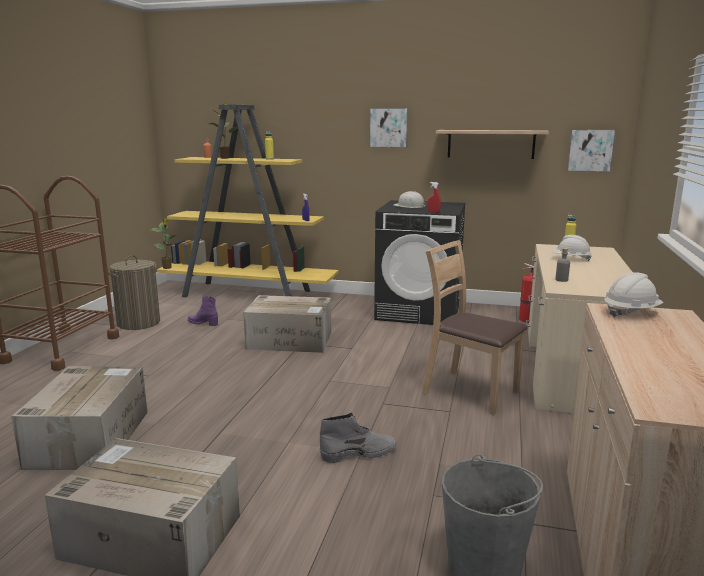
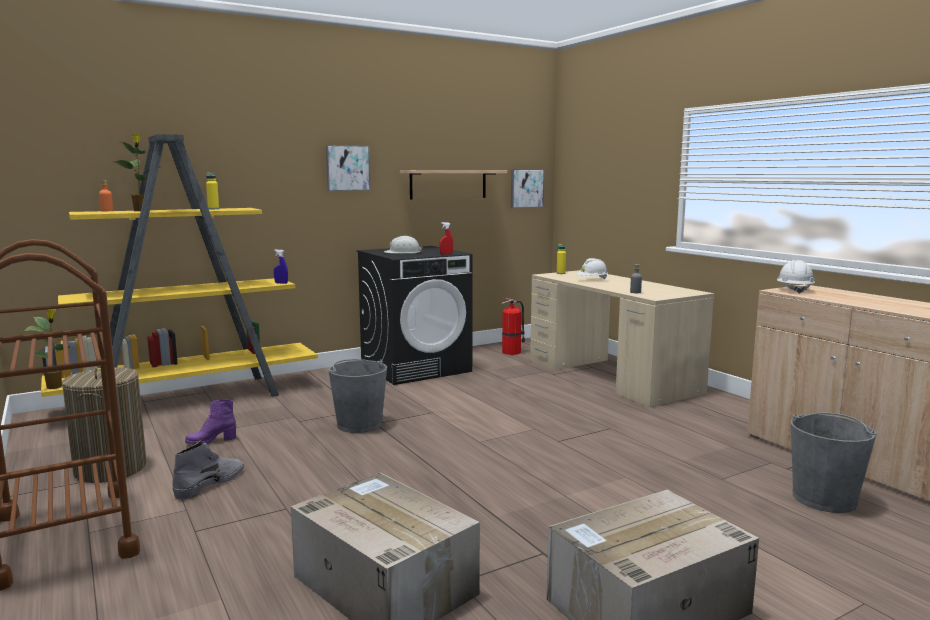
camera: 45 degrees left, 5 degrees down
cardboard box [243,295,331,353] -> grey bucket [328,359,387,433]
grey boot [320,412,397,463] -> grey boot moved to [172,440,244,499]
brown chair [422,240,527,415] -> none

